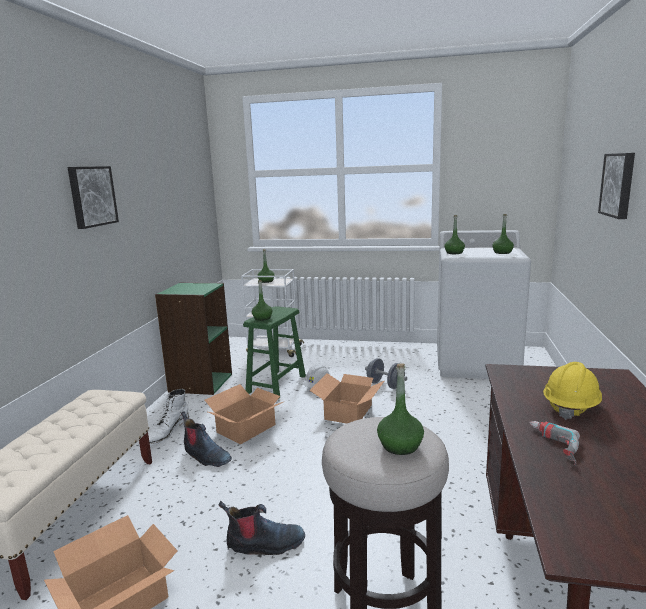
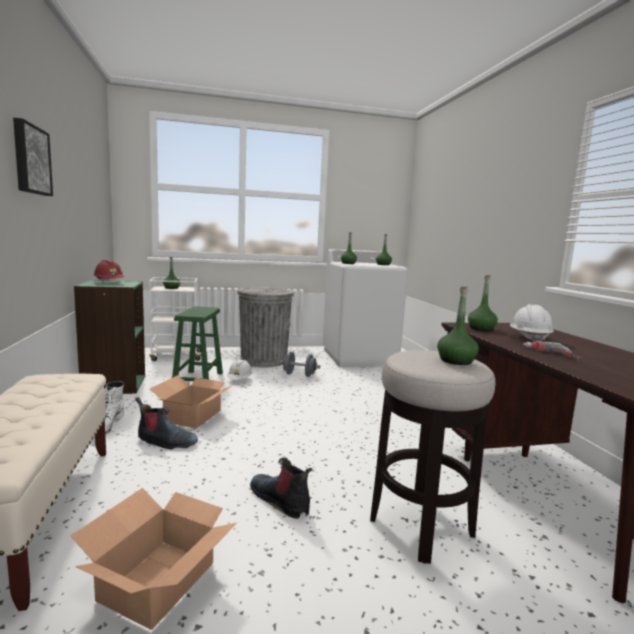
camera: 25 degrees left, 5 degrees down
boot [219,501,305,555] -> boot turned 105 degrees counterclockwise [250,457,312,519]
green bottle [252,280,273,321] -> green bottle moved to [468,275,498,331]
cardboard box [309,373,384,424] -> none
yellow hard hat [543,362,602,420] -> white hard hat [510,304,554,342]
picture [598,153,635,219] -> none
none -> red hard hat [94,260,124,281]
none -> grey trash can [237,287,294,367]

